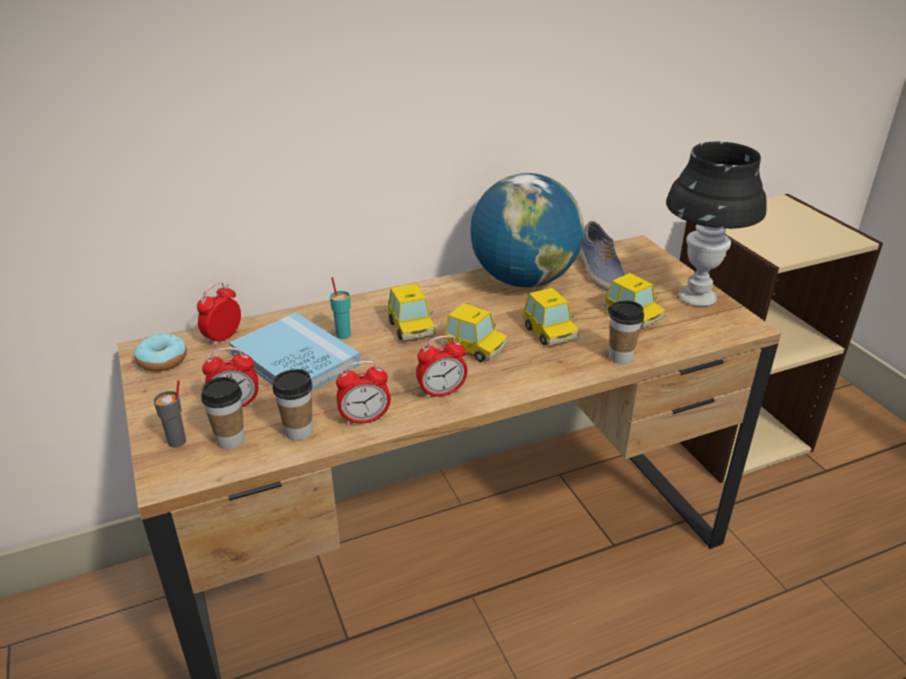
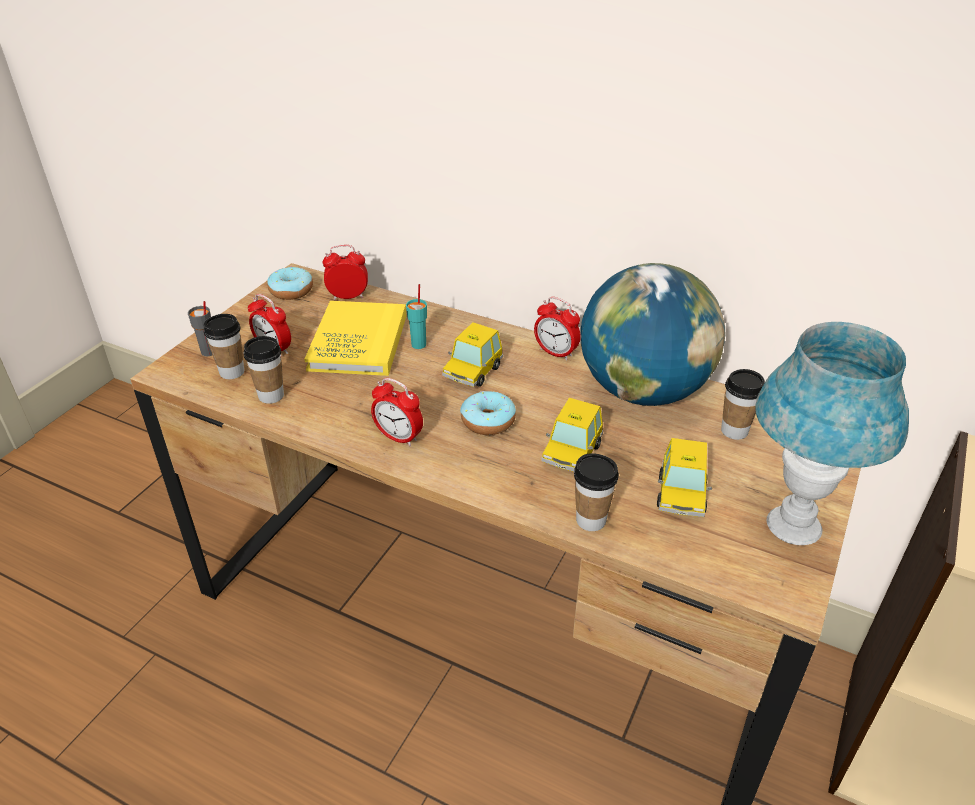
camera: 50 degrees right, 5 degrees up
blue book [229,313,361,391] -> yellow book [304,301,406,376]
alarm clock [336,361,391,425] -> alarm clock moved to [534,297,581,361]
toy car [443,303,508,362] -> donut [460,391,516,435]
shoe [580,221,625,291] -> cup [721,369,765,440]
black table lamp [666,142,767,307] -> blue table lamp [755,322,909,545]

